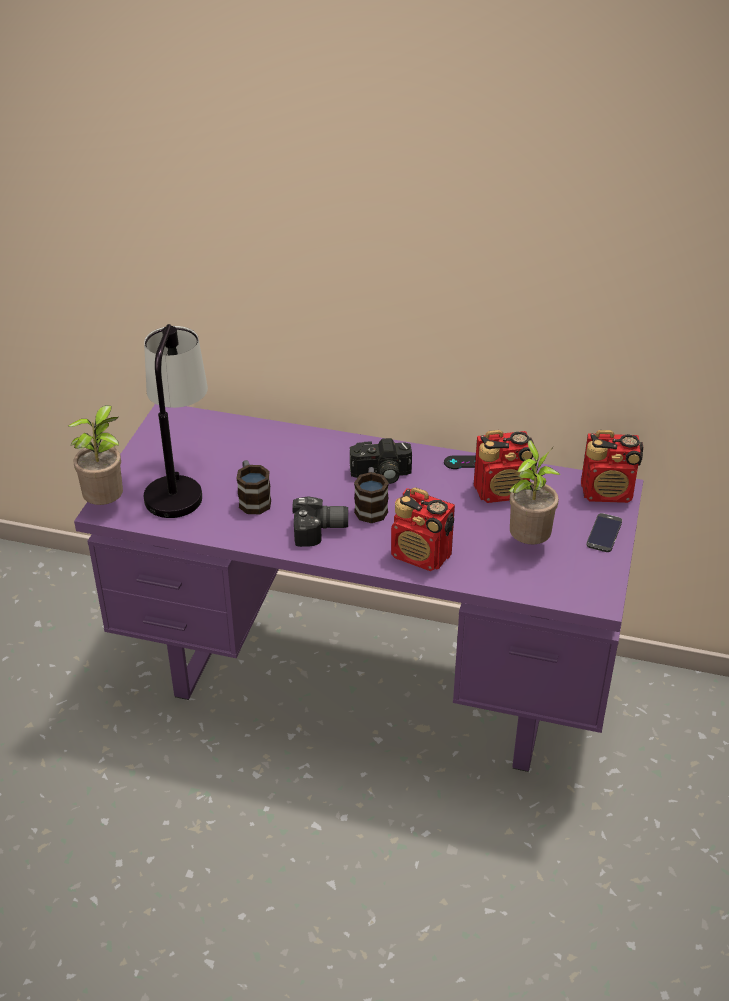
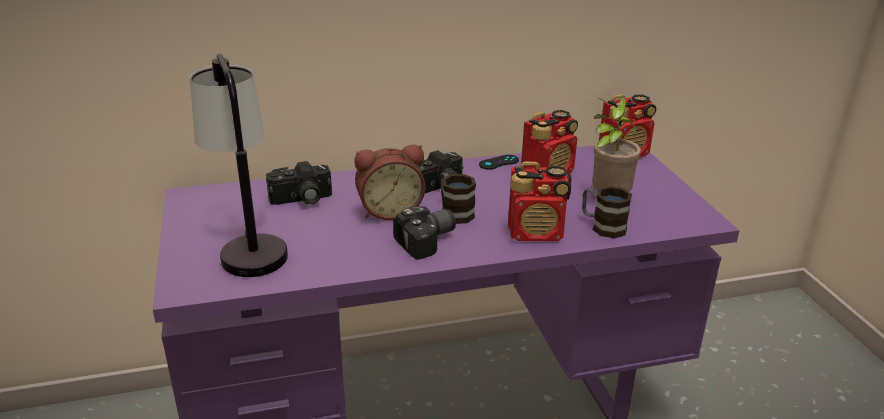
camera: 30 degrees left, 10 degrees down
potted plant [68,405,123,505] -> none
mug [236,460,271,514] -> mug moved to [582,186,632,238]
phone [586,513,622,552] -> none
none -> camera [266,161,332,205]
none -> alarm clock [354,145,425,220]

